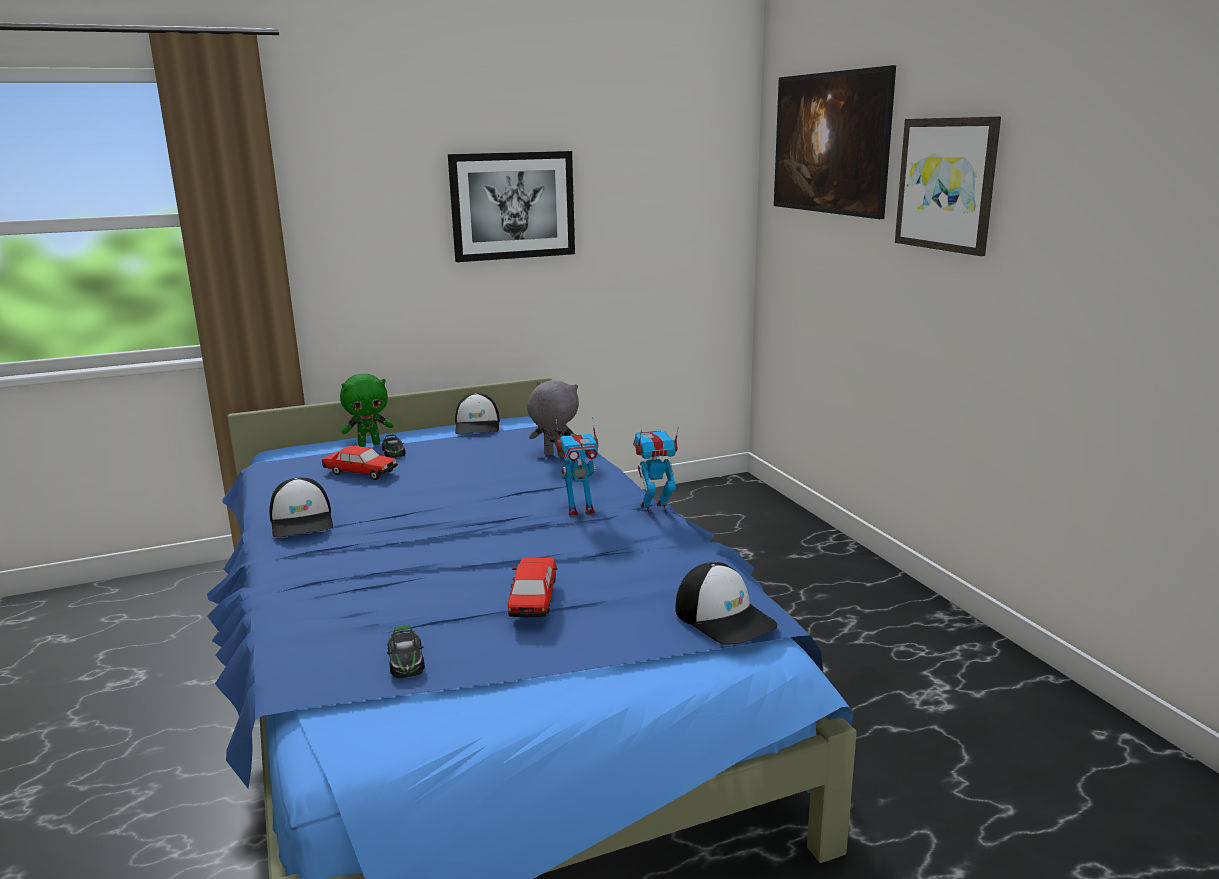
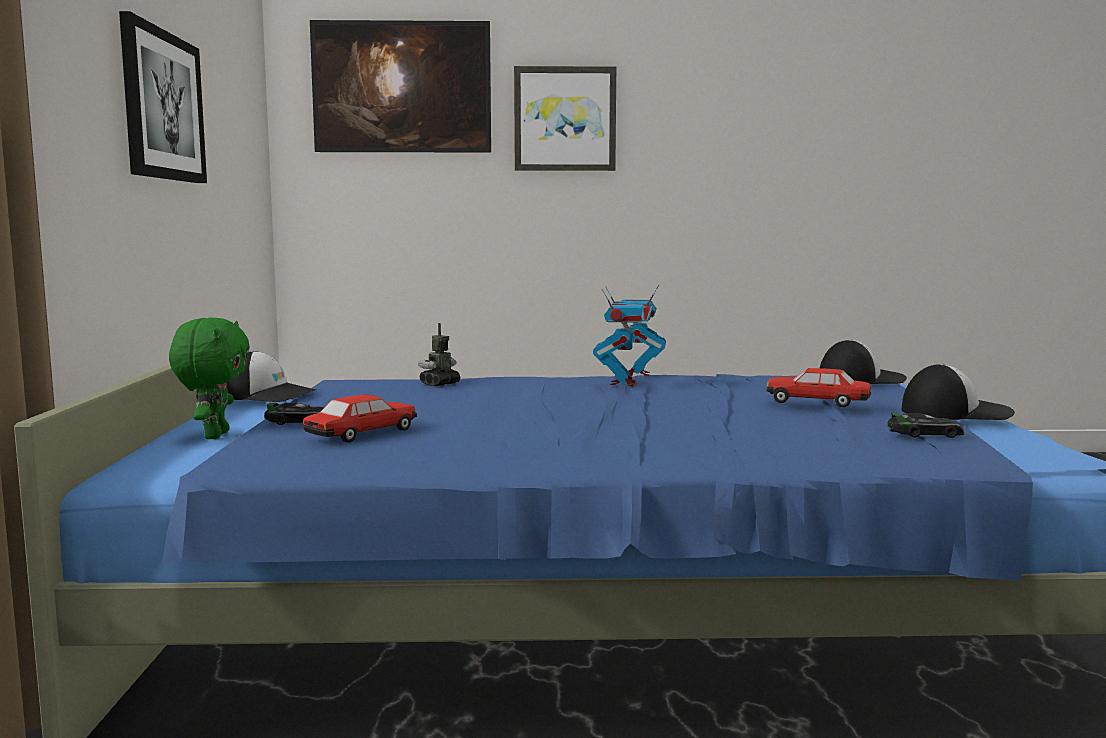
camera: 70 degrees left, 10 degrees down
cap [269,477,333,537] -> cap moved to [902,364,1015,420]
grey plush toy [527,380,579,457] -> toy robot [418,323,460,386]

